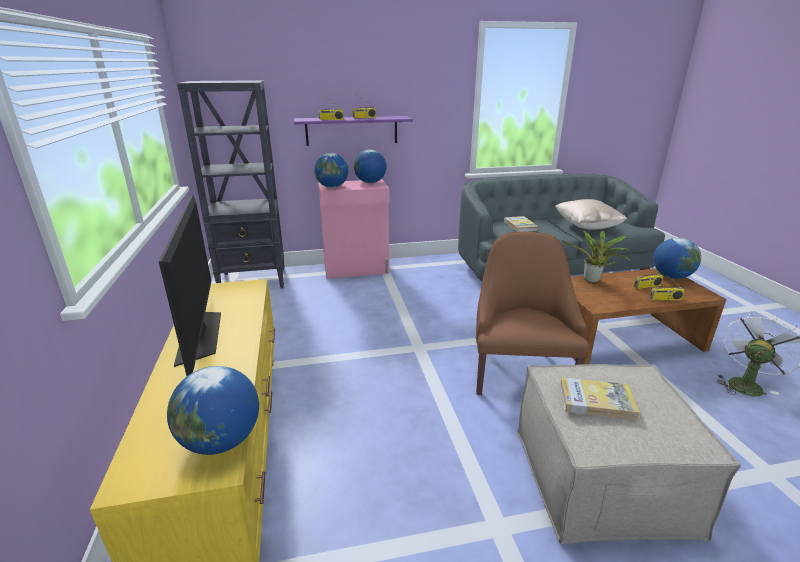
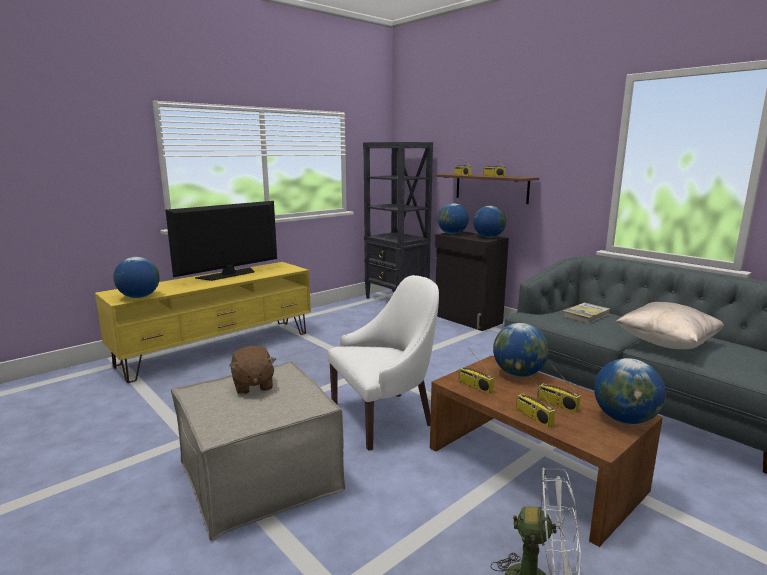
camera: 60 degrees right, 10 degrees down
purple shelf [294,116,413,146] -> brown shelf [434,174,539,204]
pink cabinet [318,179,389,279] -> black cabinet [435,231,509,331]
brown armchair [476,232,589,395] -> white armchair [328,275,439,451]
book [560,377,640,420] -> brown plush toy [229,346,276,395]
potted plant [562,231,631,283] -> globe [493,323,549,377]
none -> radio [459,351,494,394]

